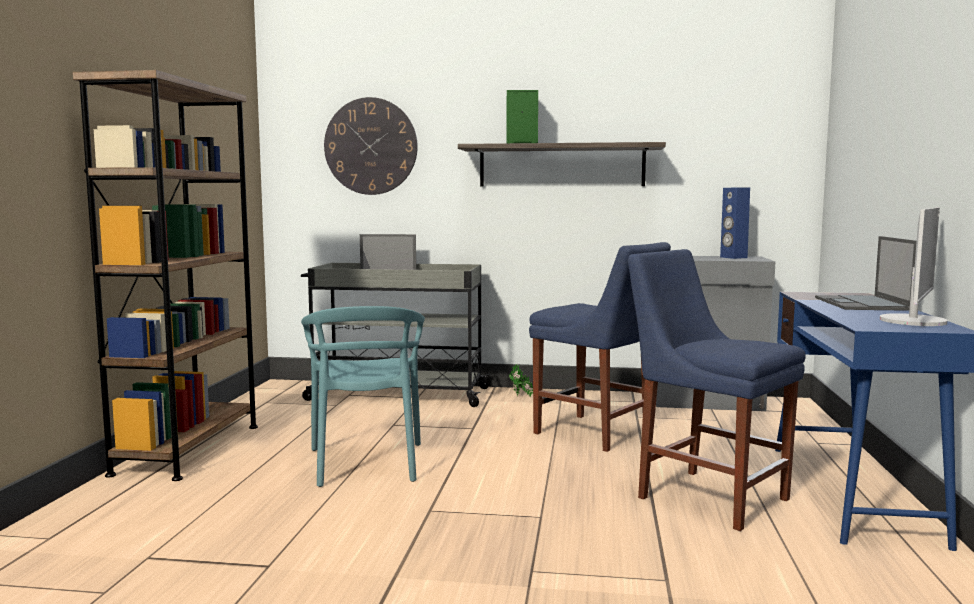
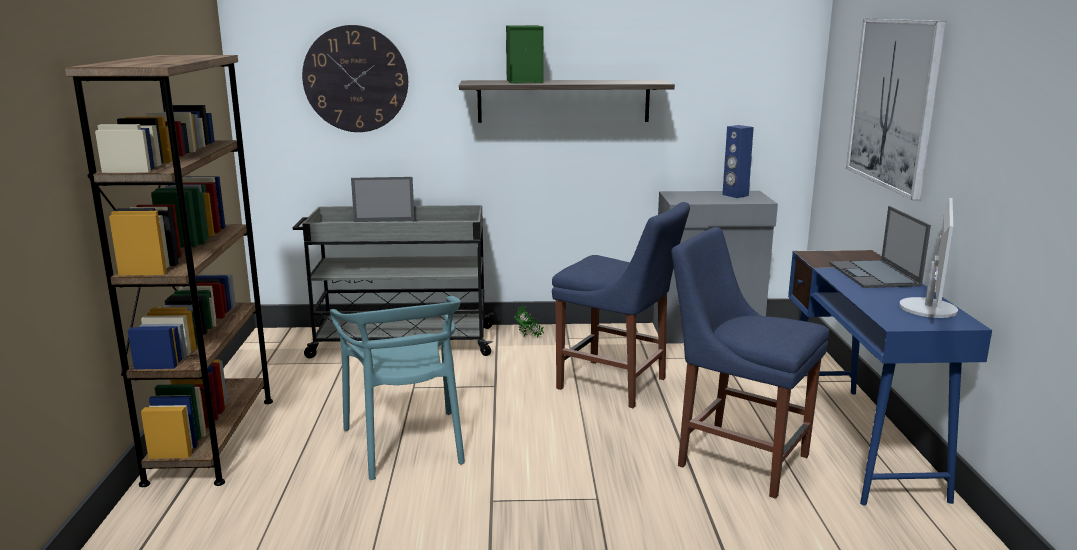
camera: 10 degrees left, 10 degrees up
none -> picture [846,19,946,200]

